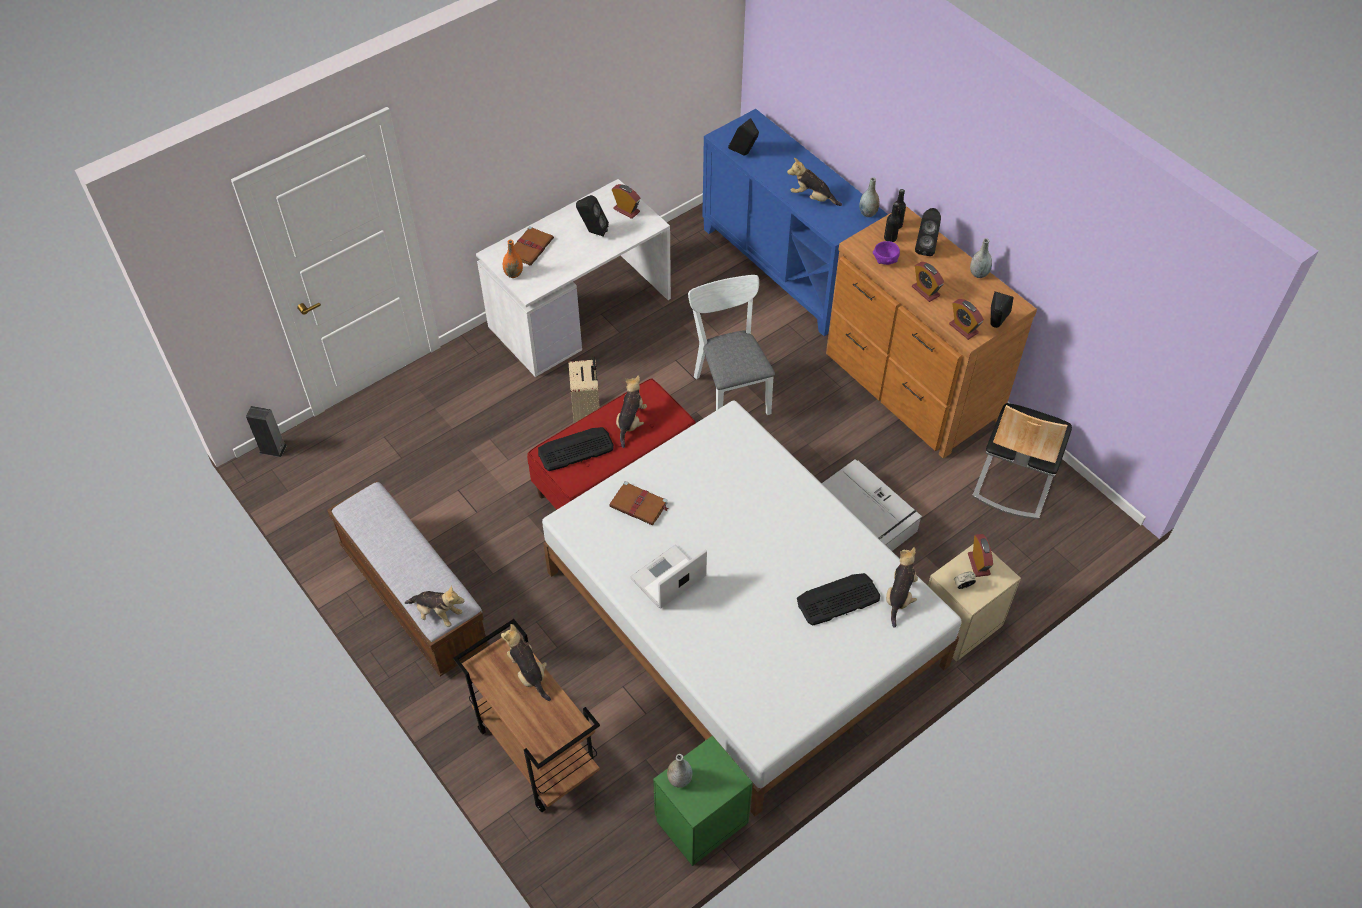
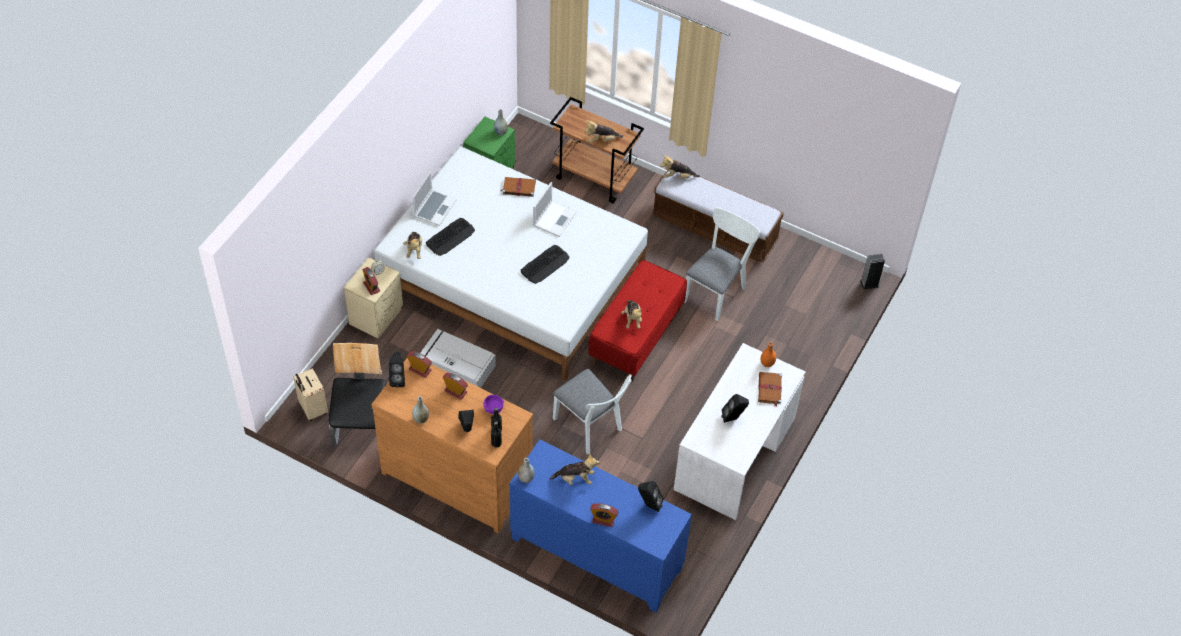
camera: 155 degrees right, 0 degrees up
plush toy [501,624,551,701] -> plush toy turned 135 degrees clockwise [585,120,623,143]
keyboard [538,427,614,471] -> keyboard moved to [521,245,570,284]
beige suitcase [568,356,600,423] -> beige suitcase moved to [293,368,328,421]
brown book [609,481,669,525] -> brown book moved to [501,177,536,197]
alarm clock [612,184,641,219] -> alarm clock moved to [590,503,618,527]
none -> laptop [413,172,457,226]
none -> white chair [684,207,760,321]

